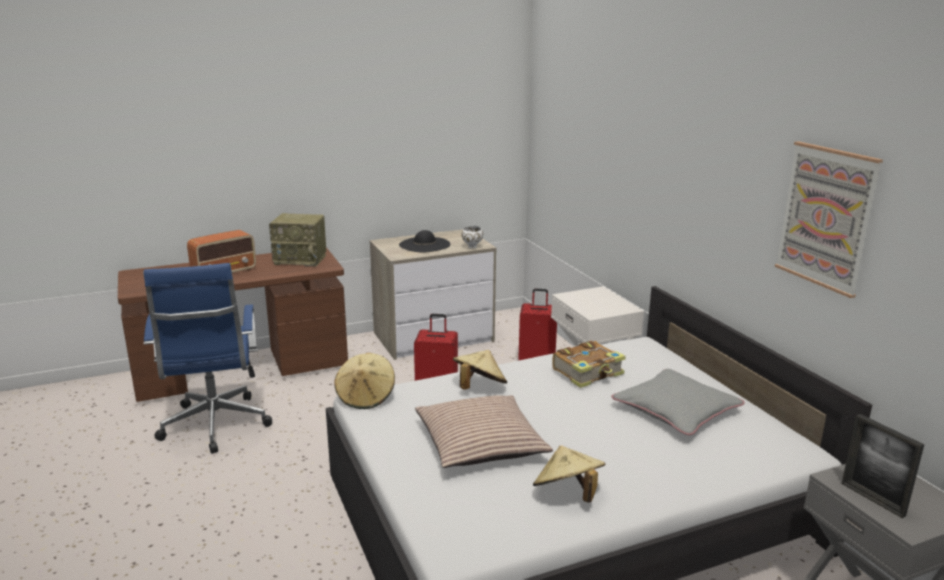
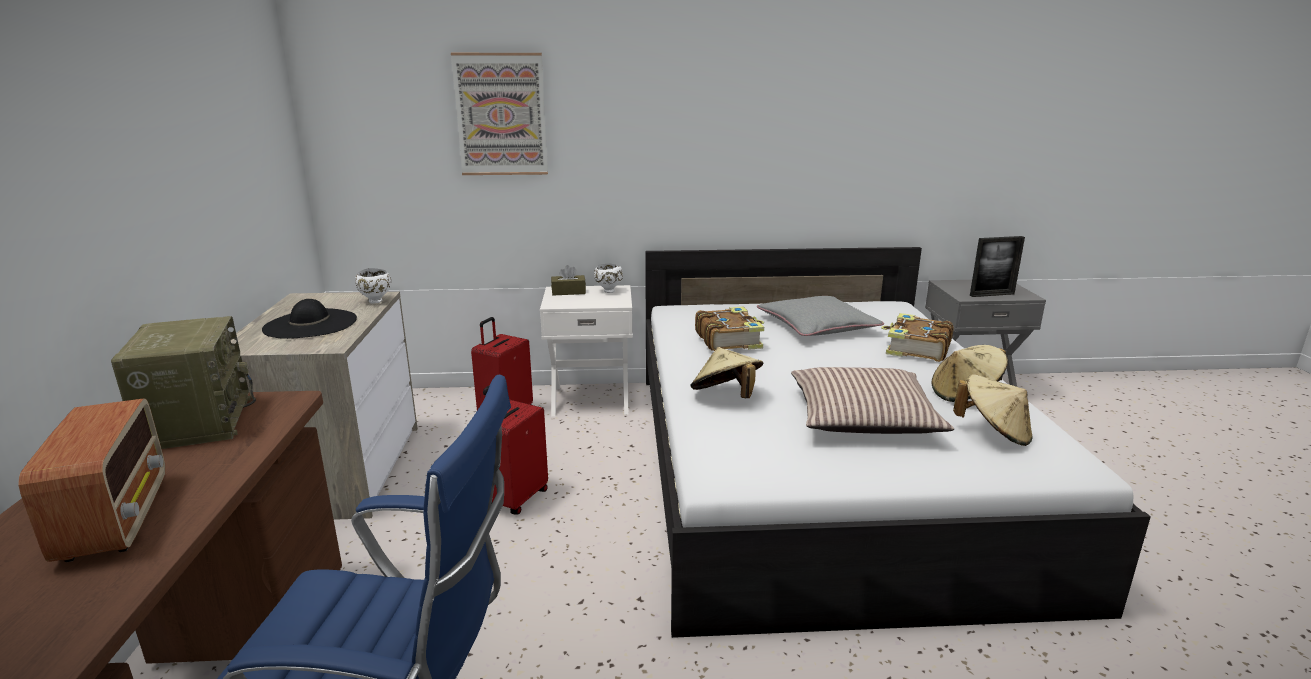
camera: 70 degrees left, 0 degrees up
radio [269,213,326,267] -> radio turned 45 degrees counterclockwise [111,316,256,449]
beige hat [334,353,395,409] -> beige hat moved to [953,374,1033,446]
picture [775,142,883,298] -> picture moved to [451,53,548,175]
none -> brown tissue box [551,265,586,295]
none -> white bowl [594,264,623,293]
none -> book [881,313,954,362]

